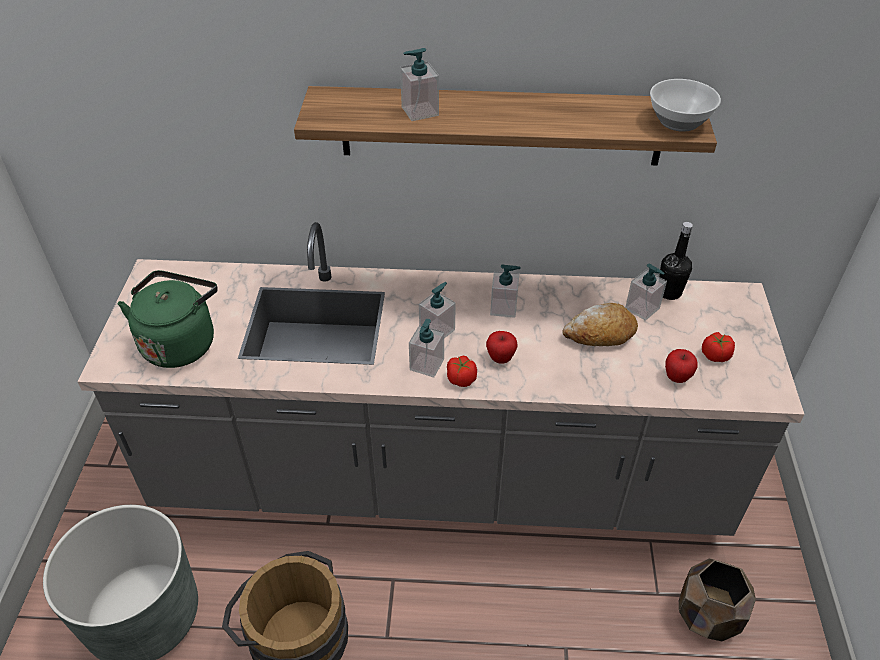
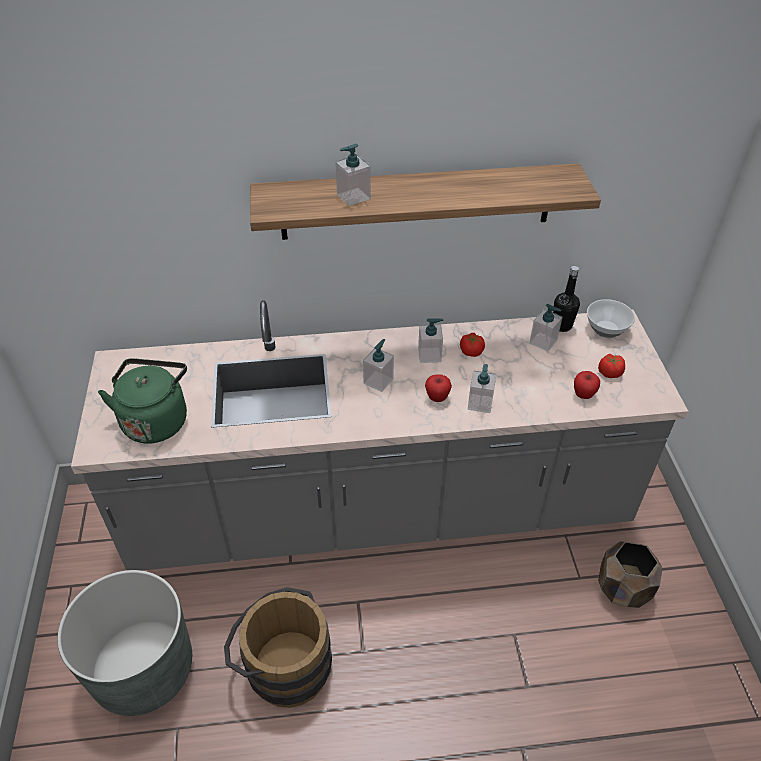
camera: 10 degrees left, 0 degrees up
soap dispenser [409,319,444,377] -> soap dispenser moved to [468,364,496,413]
tomato [447,356,477,387] -> tomato moved to [460,333,485,357]
bread [562,303,638,346] -> none
bowl [650,79,721,132] -> bowl moved to [587,299,635,338]

